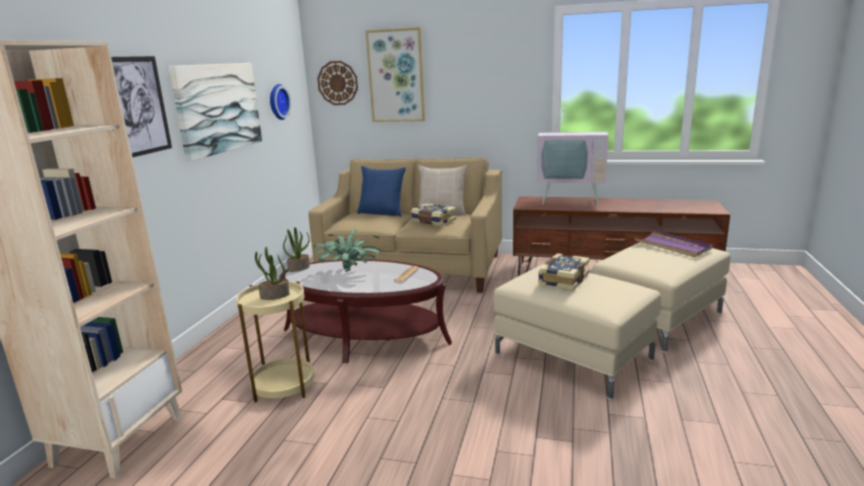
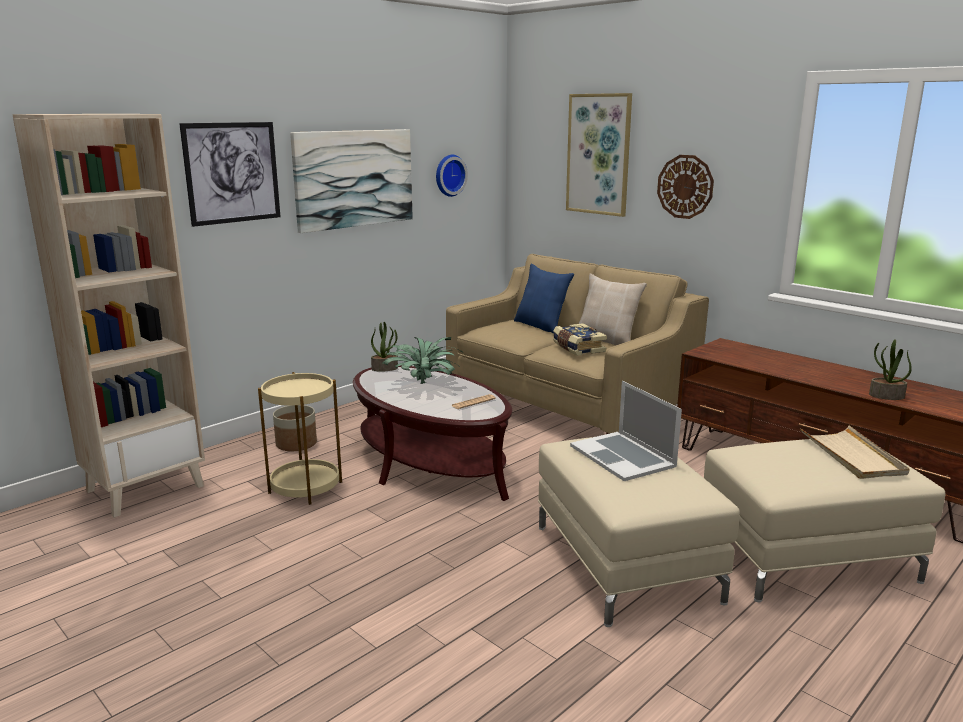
camera: 30 degrees right, 0 degrees up
potted plant [255,247,290,300] -> potted plant moved to [869,339,912,400]
wall clock [317,61,358,105] -> wall clock moved to [657,155,714,219]
television [537,105,608,206] -> none
book [538,253,590,291] -> laptop [570,381,682,481]
purple tray [634,230,713,257] -> beige tray [801,426,910,479]
none -> planter [273,405,317,451]

